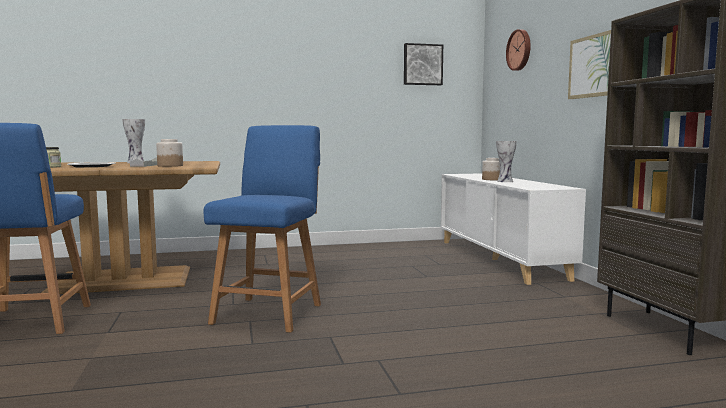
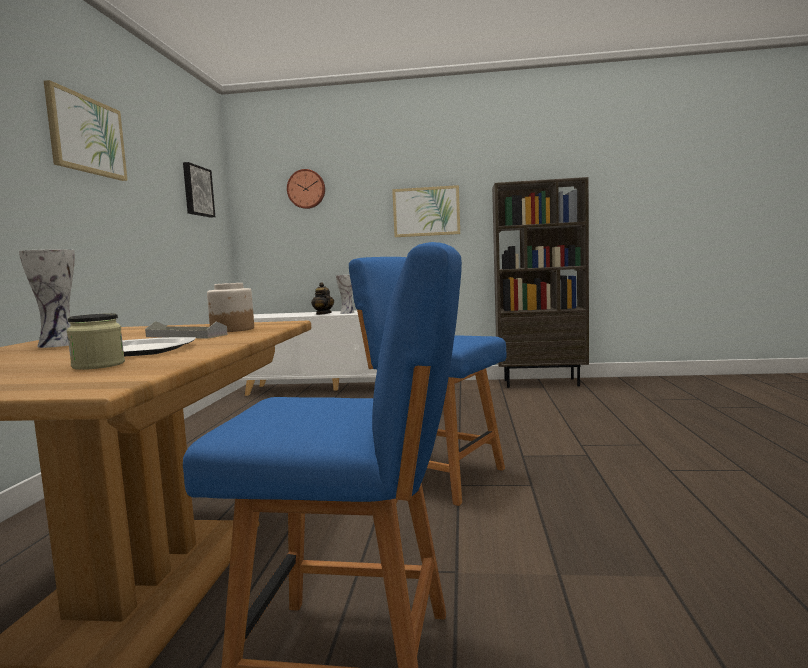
camera: 70 degrees left, 0 degrees up
jar [482,158,500,180] -> teapot [311,282,334,315]
none -> picture [44,80,128,181]

